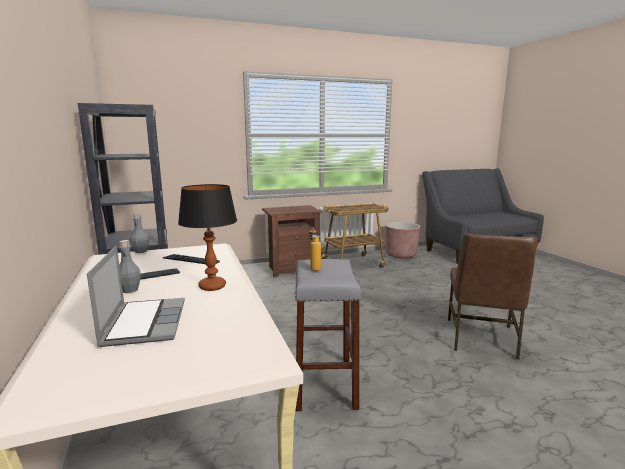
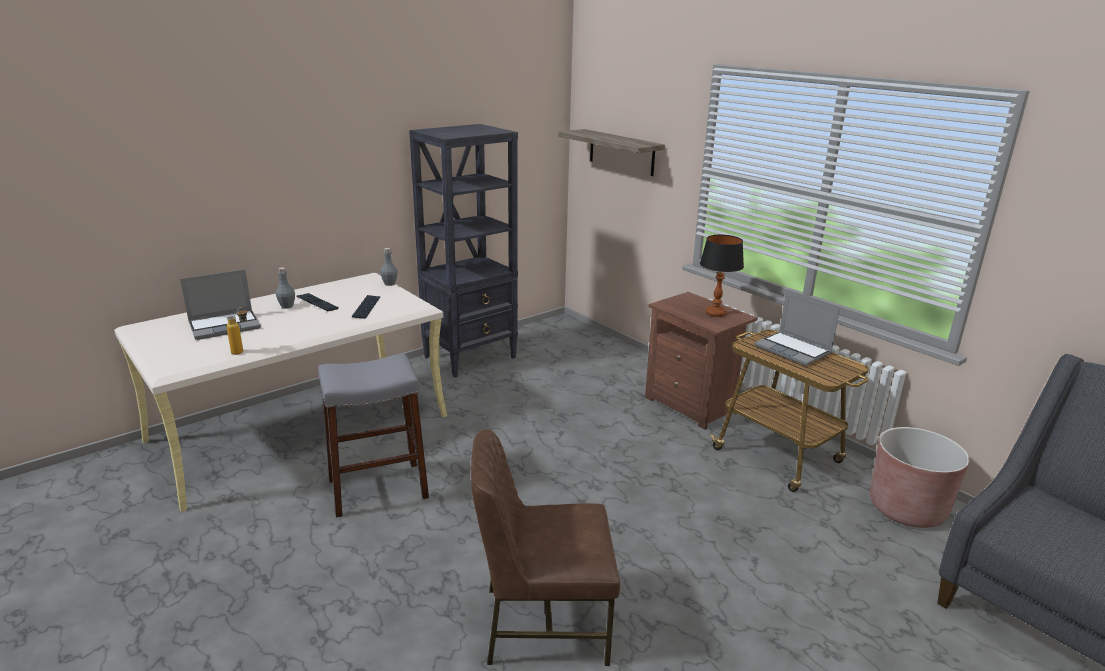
camera: 70 degrees right, 10 degrees up
table lamp [178,184,237,291] -> table lamp moved to [700,235,744,317]
bottle [309,226,321,271] -> bottle moved to [226,307,247,355]
none -> shelf [558,129,665,176]
none -> laptop [755,292,840,366]

